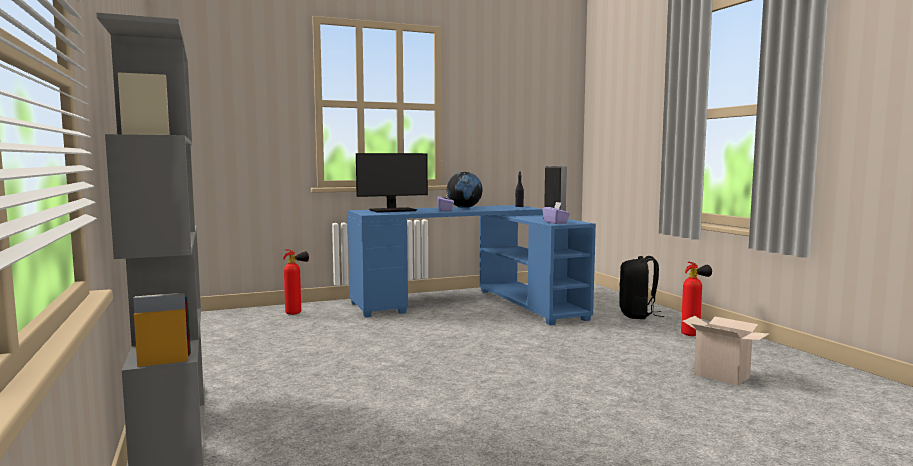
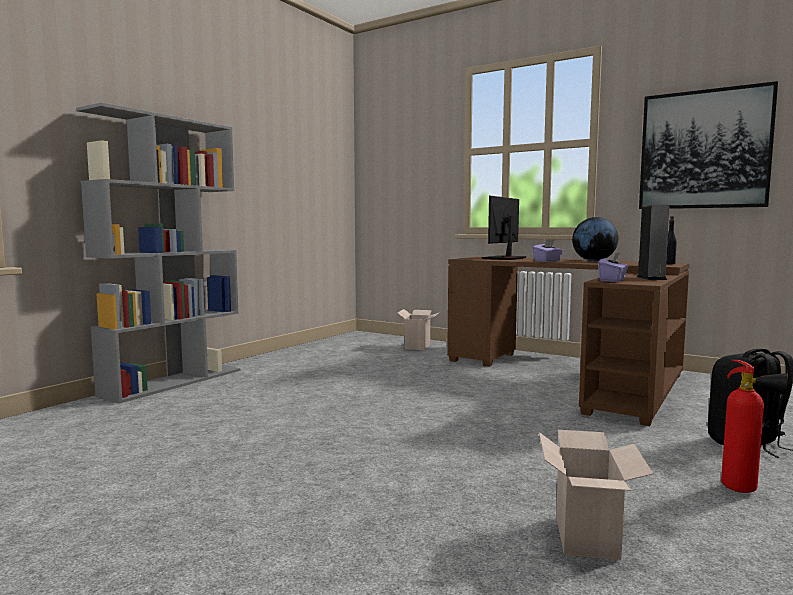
camera: 55 degrees right, 0 degrees up
fire extinguisher [283,249,309,315] -> cardboard box [398,309,438,350]
blue desk [348,205,596,325] -> brown desk [447,257,690,426]
monitor [356,153,428,213] -> monitor turned 90 degrees clockwise [482,195,527,260]
none -> picture [639,81,778,209]

